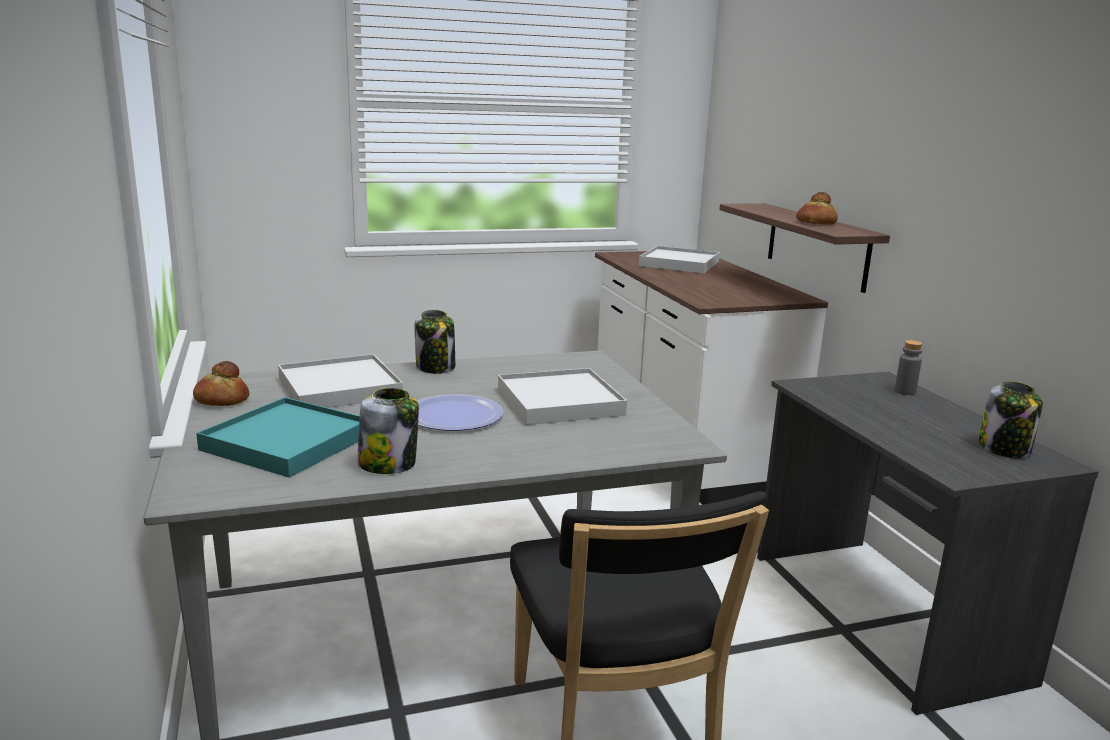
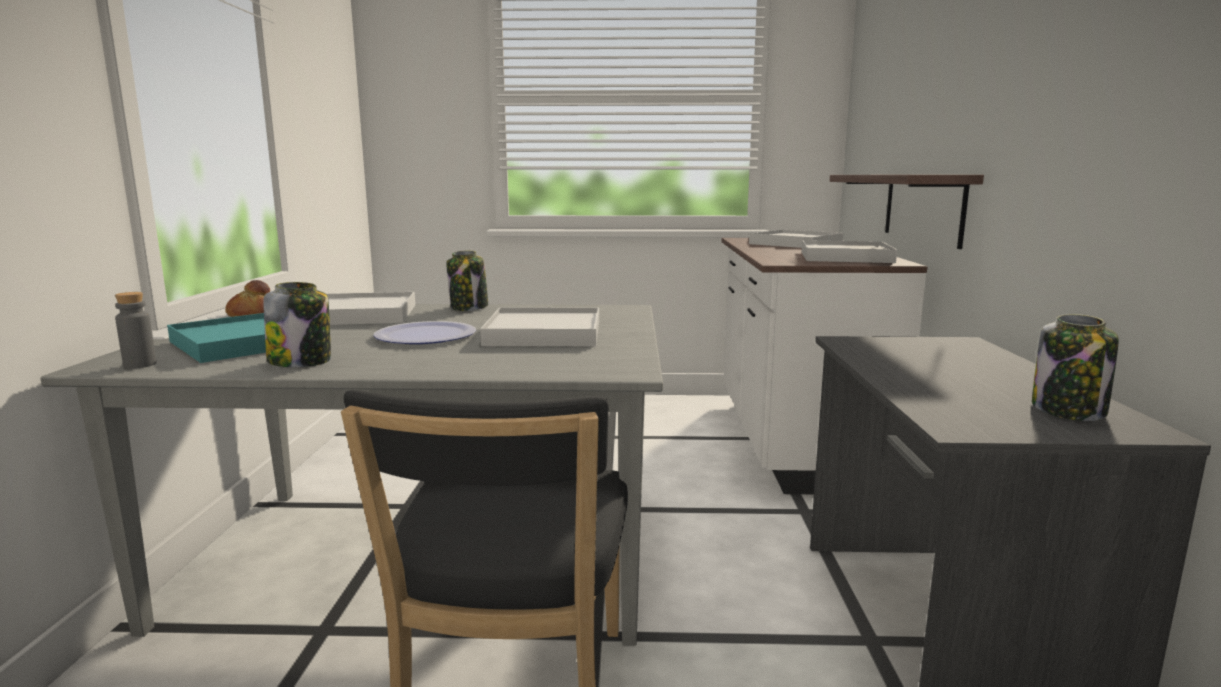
camera: 20 degrees right, 5 degrees down
bread [796,192,838,225] -> none
grey bottle [895,340,922,395] -> grey bottle moved to [115,292,157,369]
none -> white tray [802,240,897,263]

